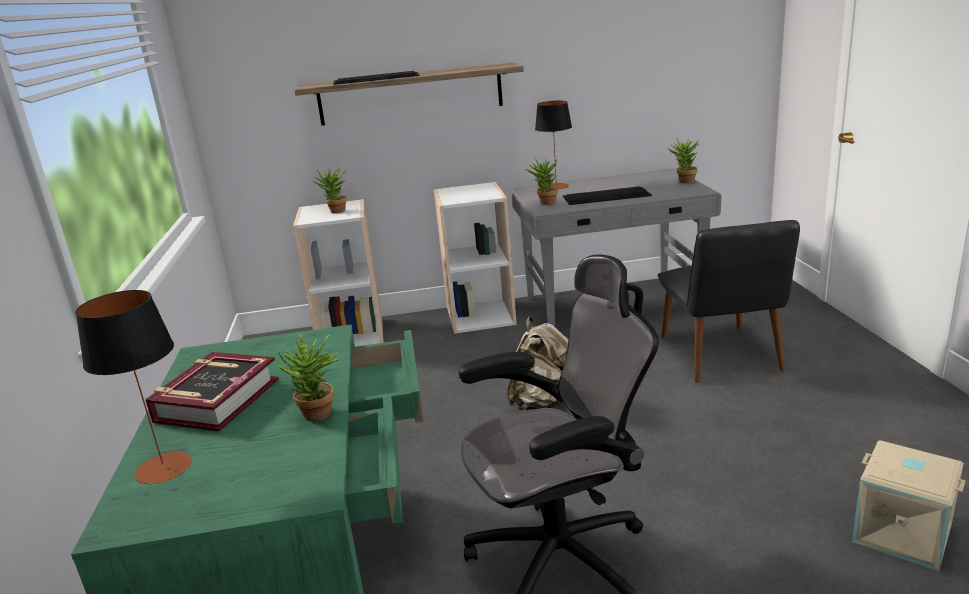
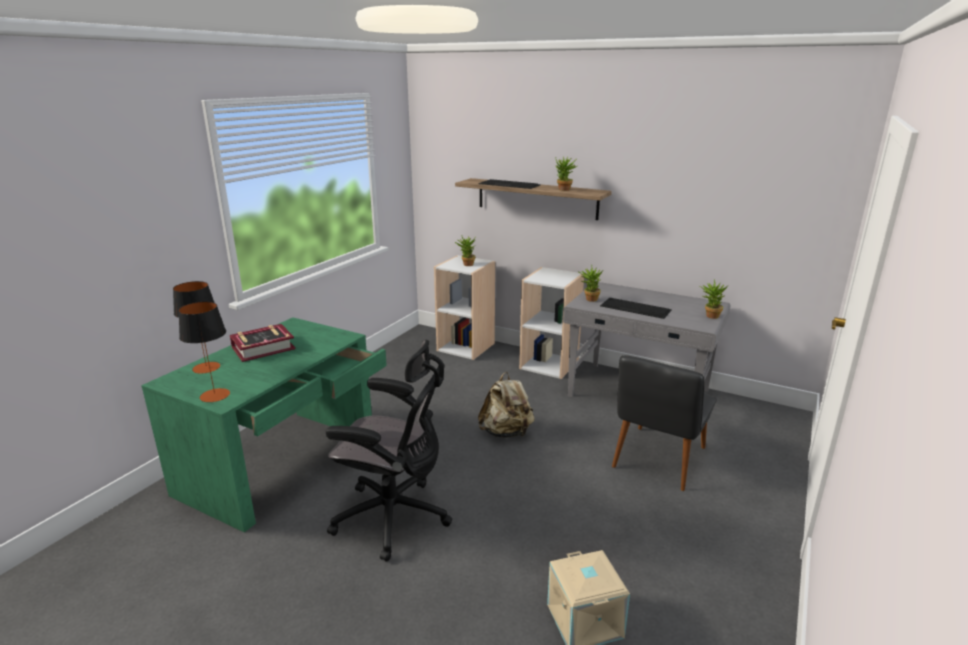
camera: 35 degrees right, 0 degrees up
potted plant [278,334,339,422] -> potted plant moved to [555,157,577,191]
table lamp [535,101,572,189] -> table lamp moved to [178,302,230,402]

